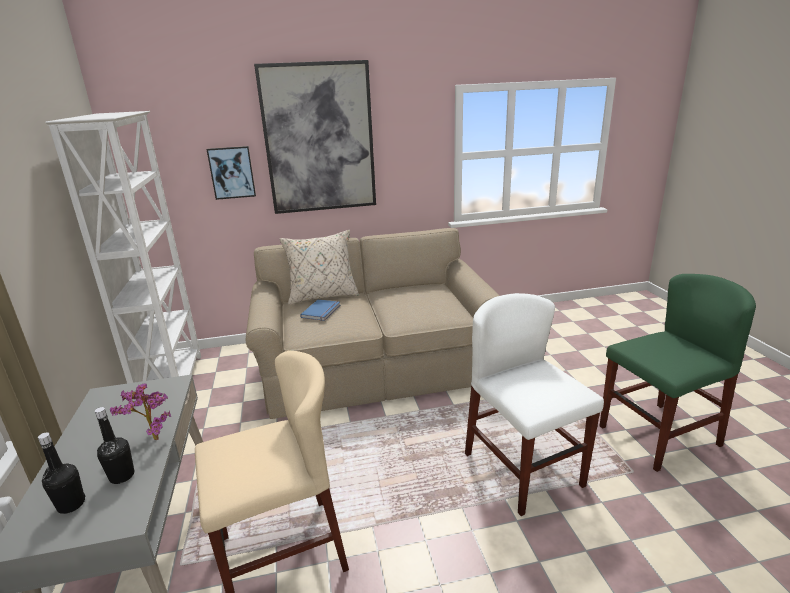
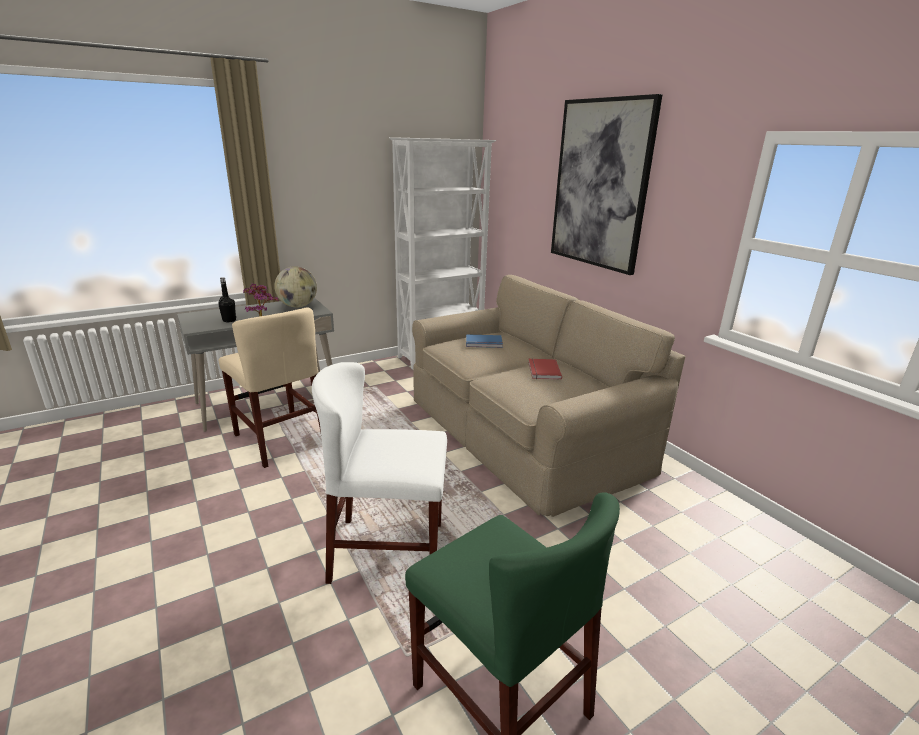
camera: 70 degrees right, 0 degrees up
black bottle [38,432,85,514] -> none
picture [207,146,256,200] -> none
beige pillow [280,230,359,305] -> none
white chair [465,293,604,516] -> white chair turned 135 degrees counterclockwise [312,362,447,584]
none -> globe [274,266,317,308]
none -> red book [528,358,562,380]

